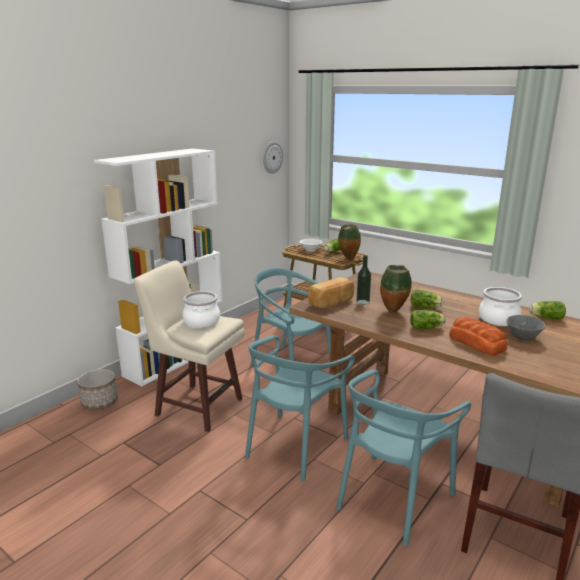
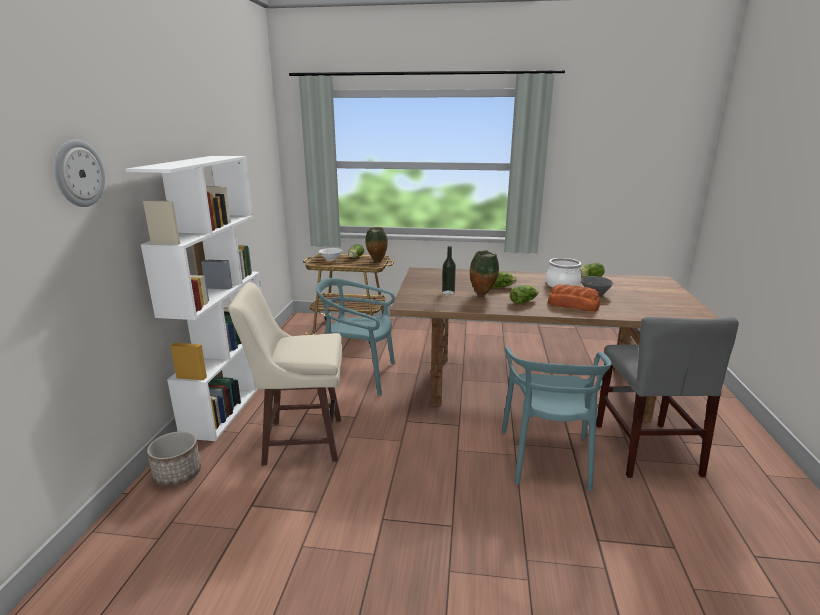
camera: 30 degrees left, 0 degrees up
cooking pot [183,291,220,328] -> none
turquoise chair [245,335,355,481] -> none
wall clock [263,141,283,174] -> wall clock moved to [54,139,105,207]
bread [308,277,354,308] -> none

